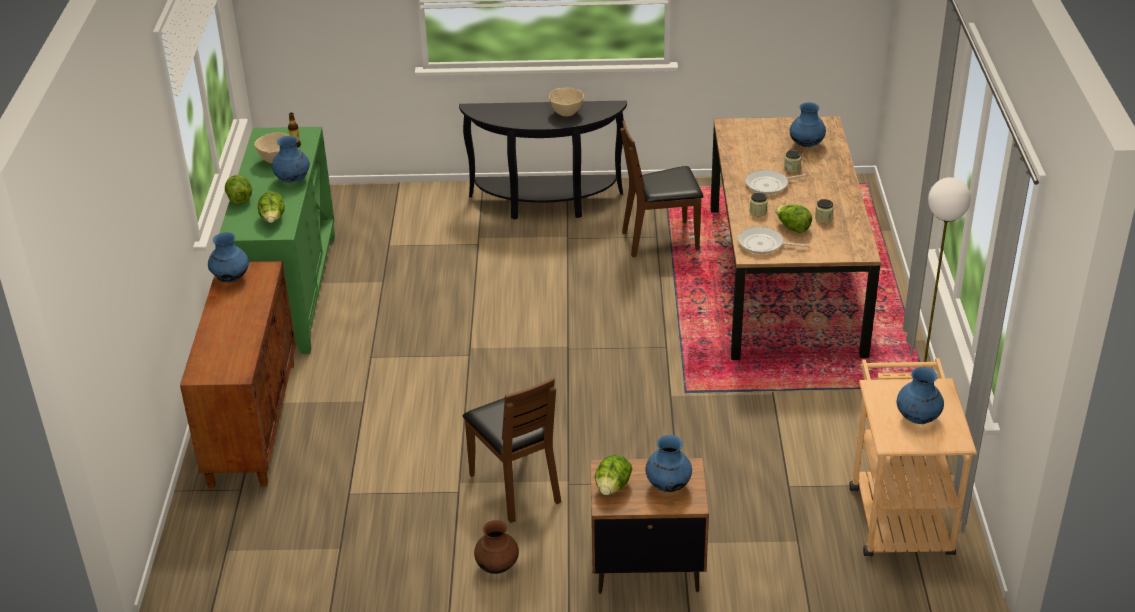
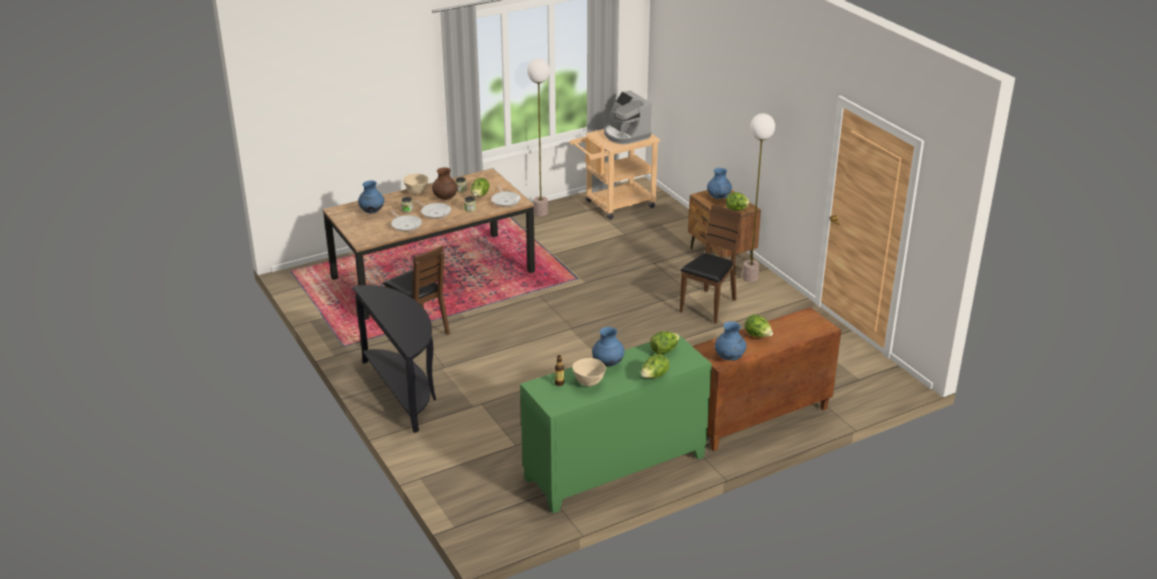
camera: 120 degrees left, 5 degrees down
brown vase [474,520,519,574] -> brown vase moved to [432,167,458,200]
beige bowl [549,88,584,116] -> beige bowl moved to [404,174,429,194]
blue vase [897,367,944,424] -> coffee machine [604,90,651,144]
none -> frying pan [391,211,422,232]
none -> floor lamp [743,113,775,282]
none -> lettuce [745,314,773,337]

